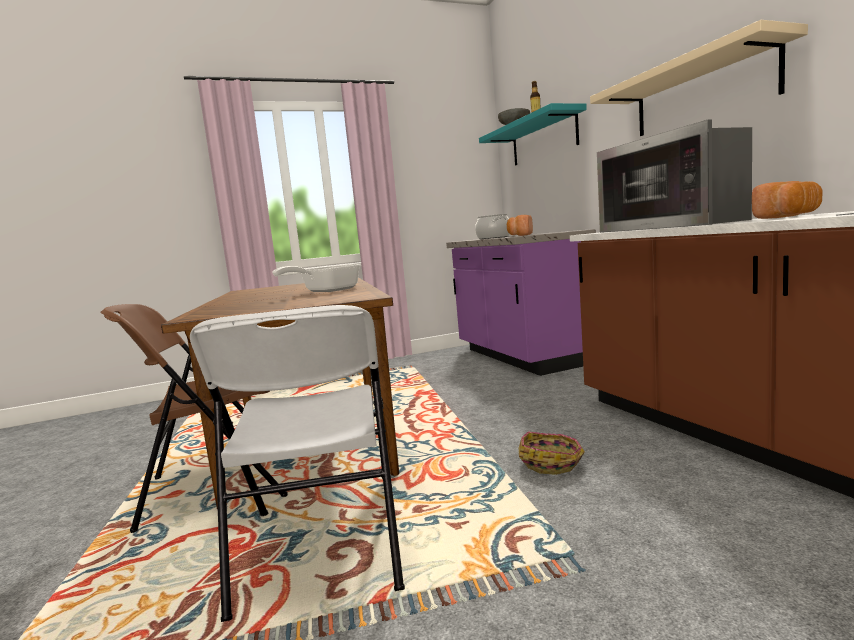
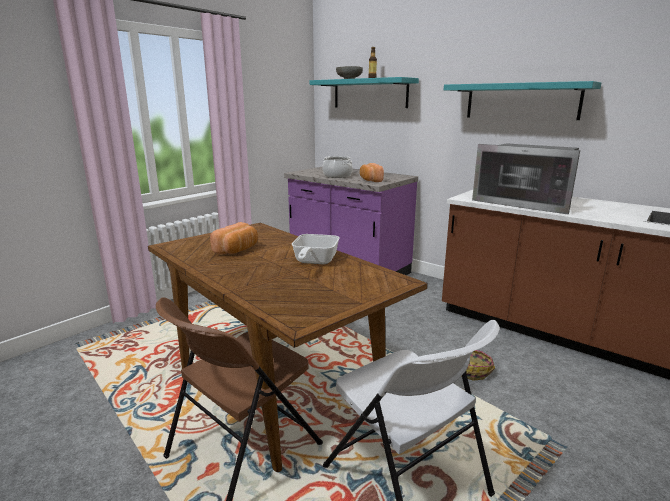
camera: 30 degrees left, 10 degrees up
beige shelf [590,20,808,136] -> turquoise shelf [444,81,602,120]
bread [752,181,823,219] -> bread moved to [210,222,258,254]

